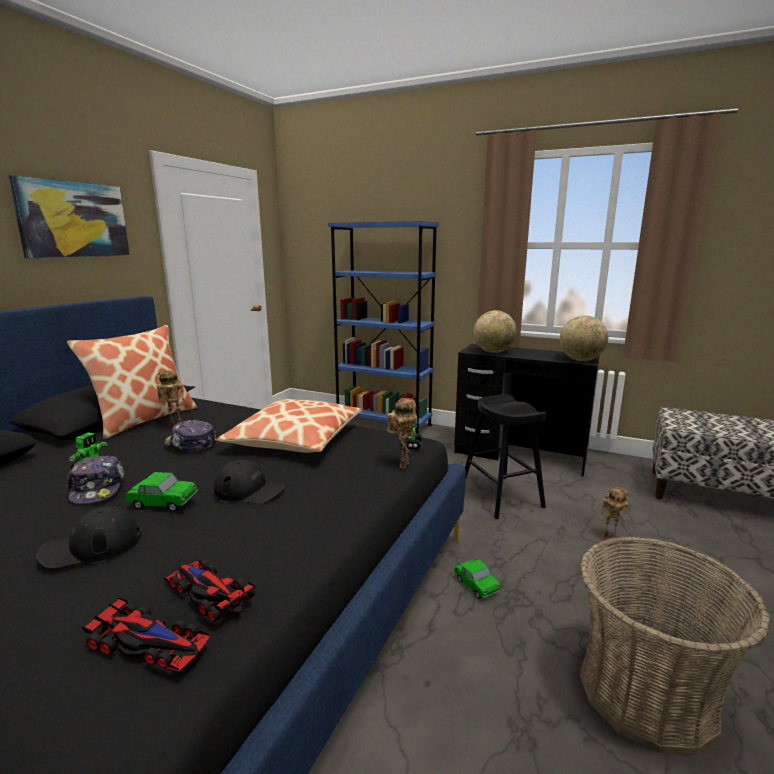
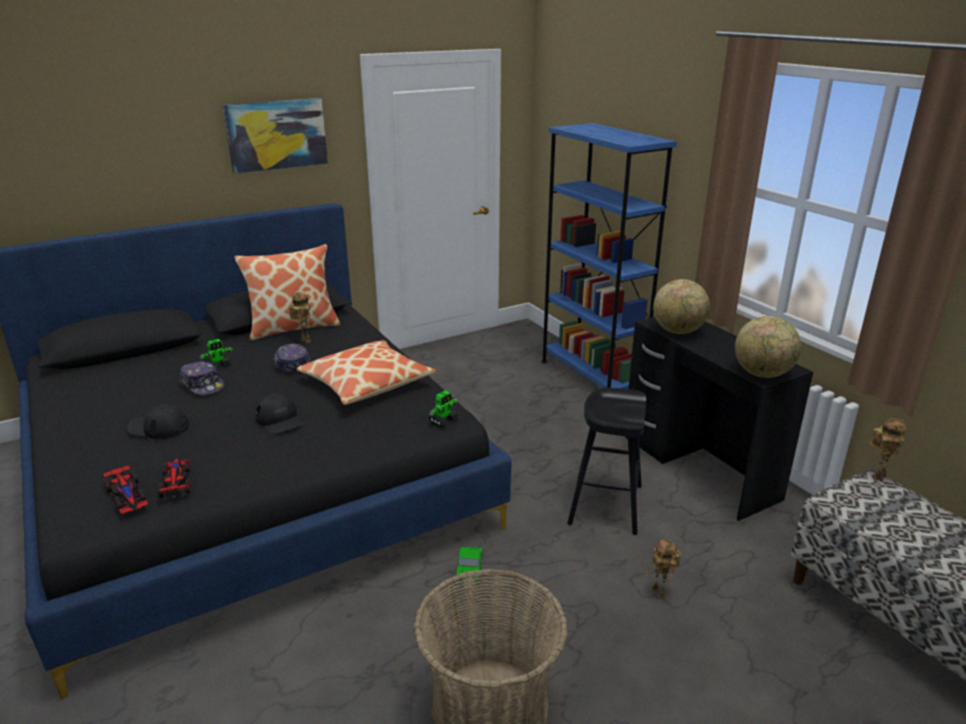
camera: 35 degrees right, 10 degrees up
cap [67,456,125,504] -> cap turned 60 degrees counterclockwise [180,361,224,395]
toy car [125,472,198,512] -> none
toy robot [387,398,418,469] -> toy robot moved to [870,418,906,481]

